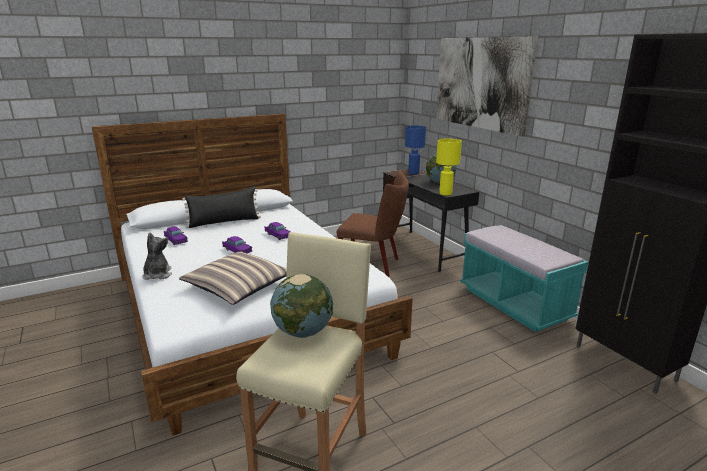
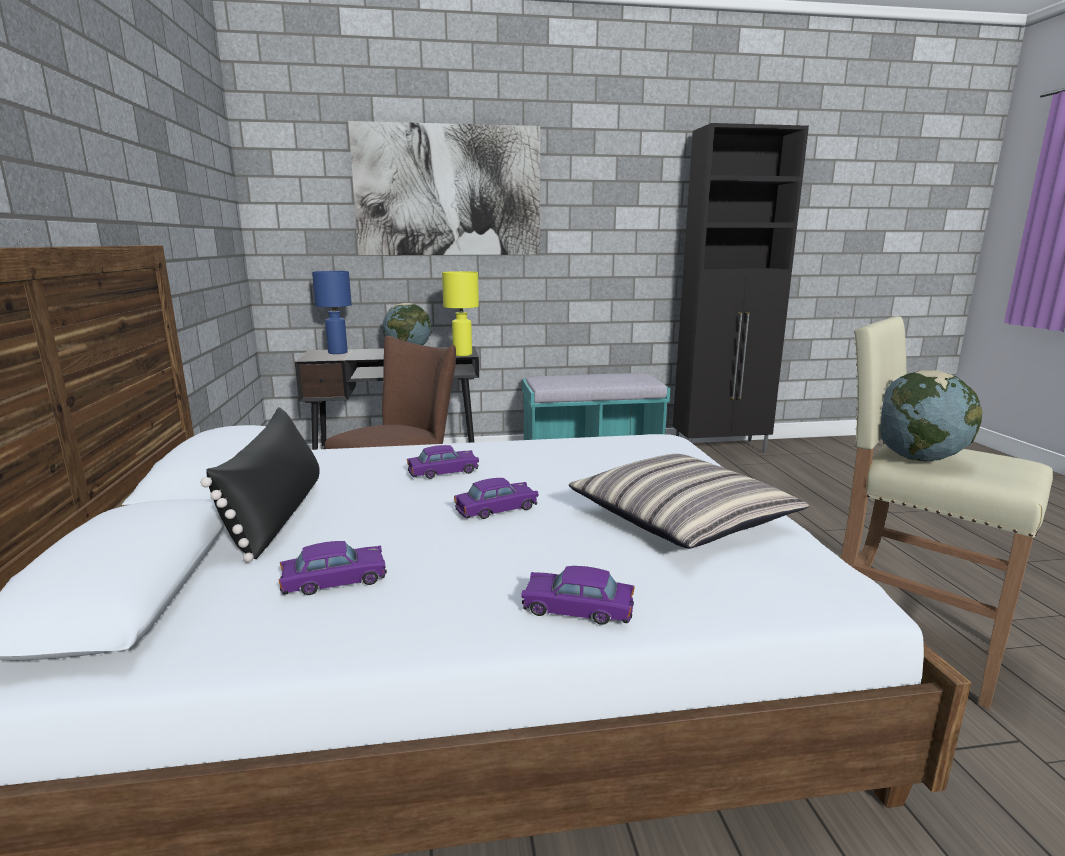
camera: 70 degrees left, 5 degrees down
plush toy [142,232,172,280] -> purple toy car [521,566,635,625]

